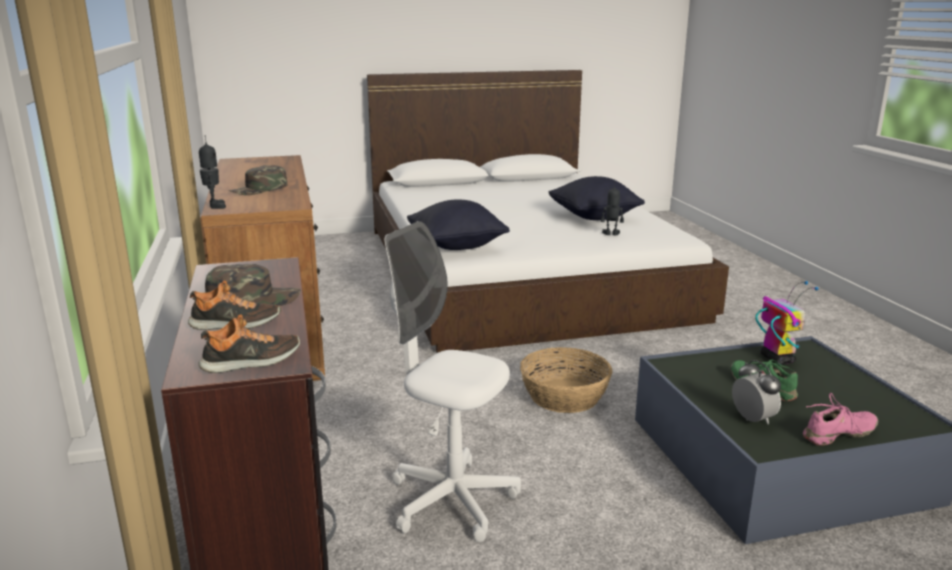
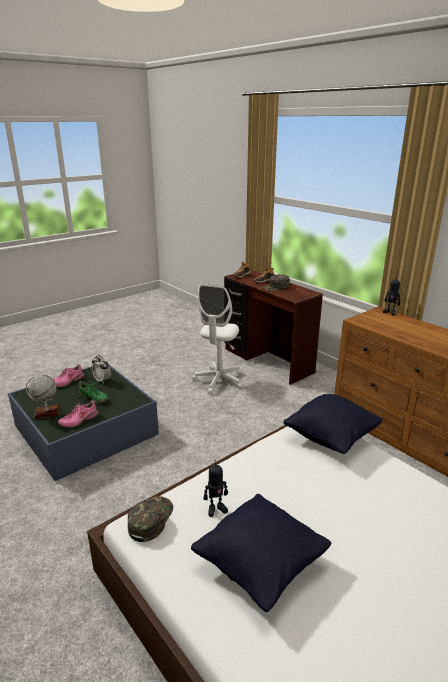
camera: 155 degrees right, 5 degrees up
green cap [229,165,287,196] -> green cap moved to [128,496,173,542]
white office chair [385,221,521,542] -> white office chair turned 105 degrees clockwise [192,284,242,394]
basket [520,347,613,413] -> none
toy robot [755,281,819,365] -> pink shoe [58,400,98,427]
none -> globe [26,375,60,419]

